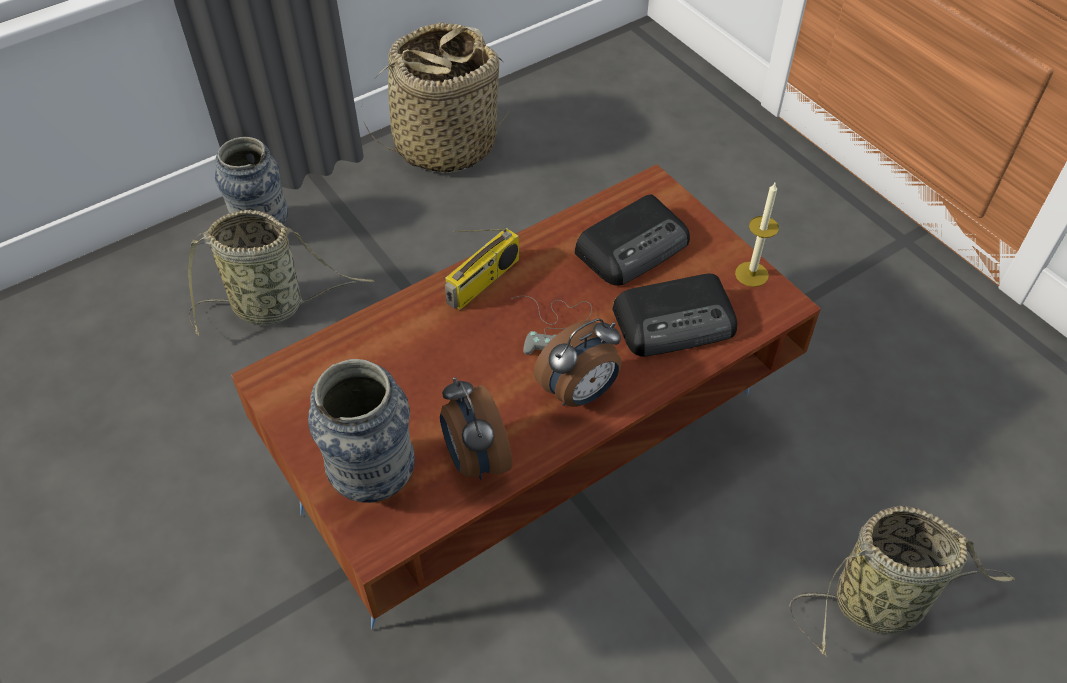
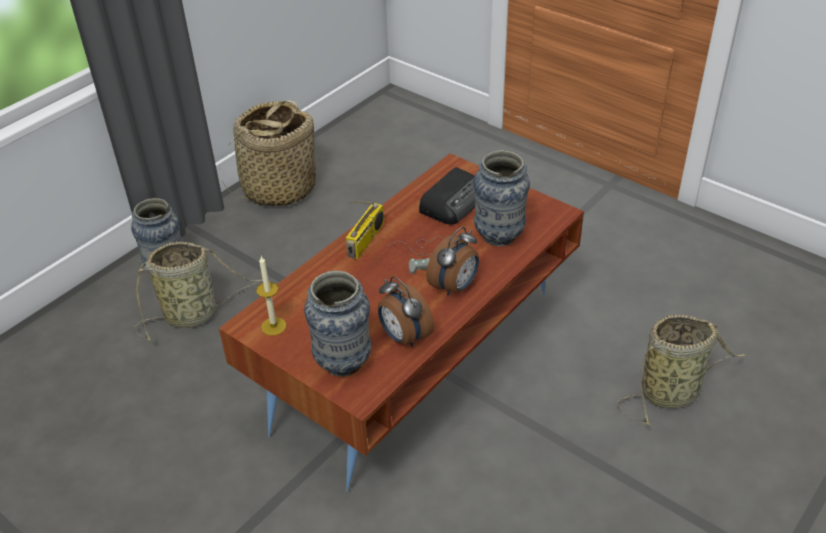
camera: 15 degrees left, 10 degrees down
radio [612,274,737,357] -> vase [473,150,530,247]
candle [735,183,779,287] -> candle moved to [256,256,286,336]

